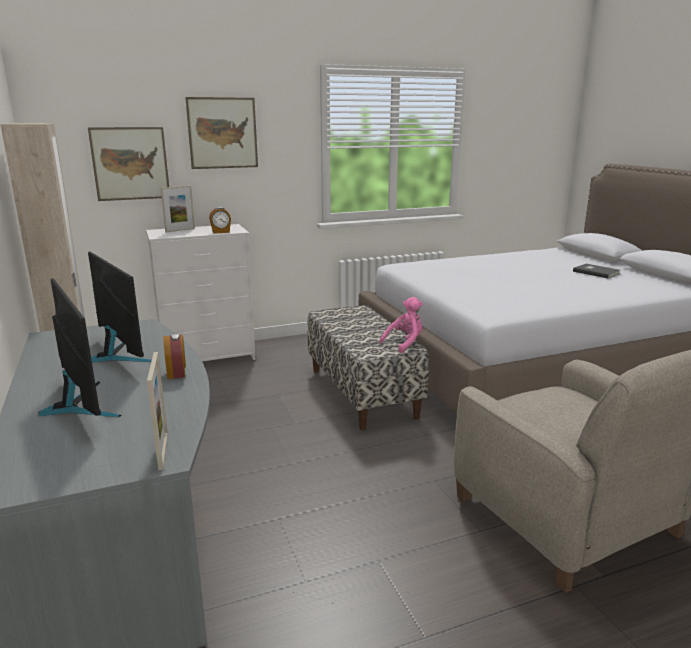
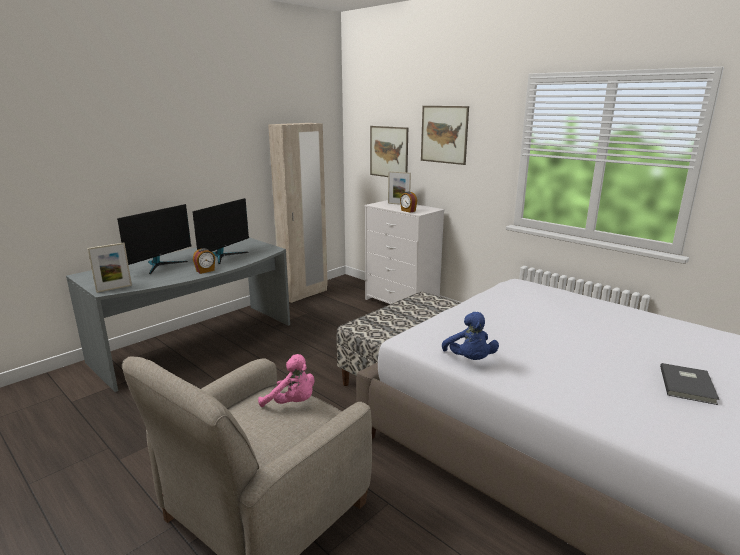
camera: 65 degrees right, 0 degrees up
pink plush toy [379,297,423,353] -> pink plush toy moved to [258,354,314,407]
none -> blue plush toy [442,312,499,360]

